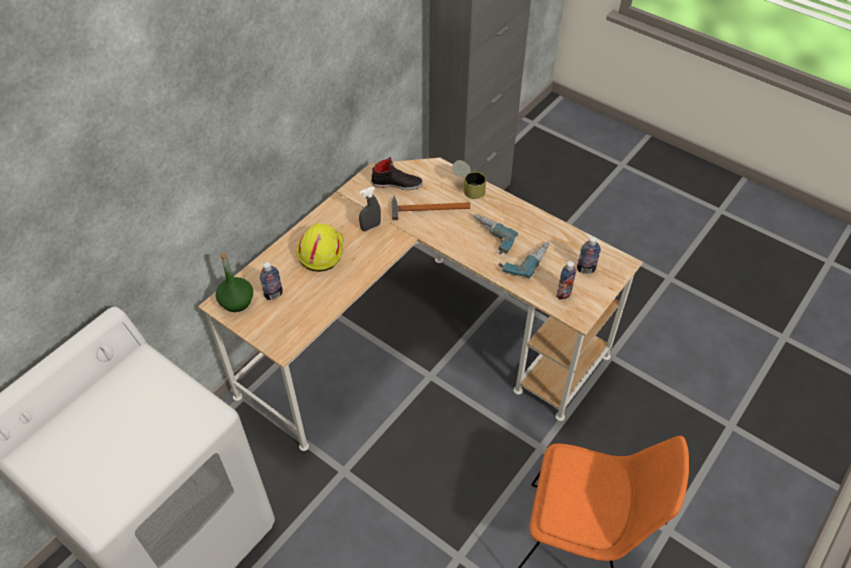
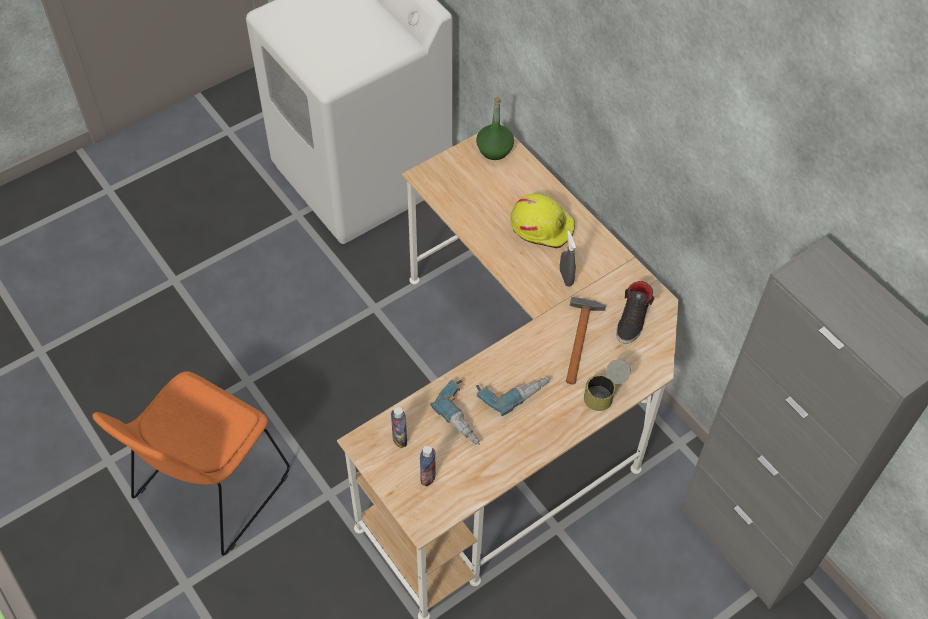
camera: 105 degrees right, 5 degrees up
bottle [260,262,283,300] -> none

